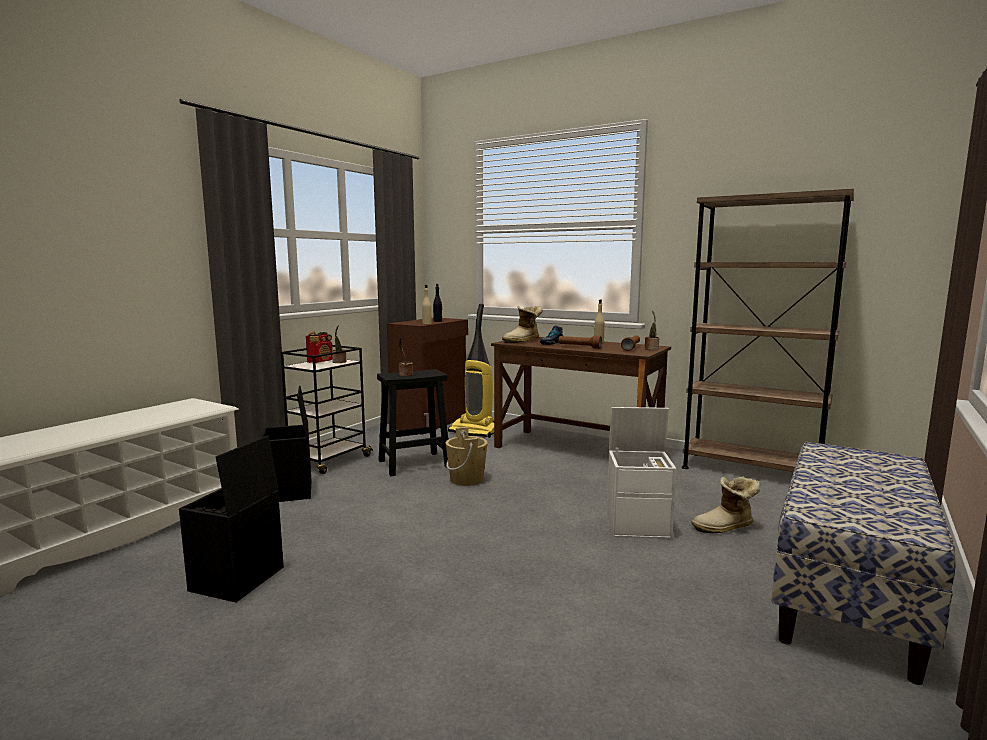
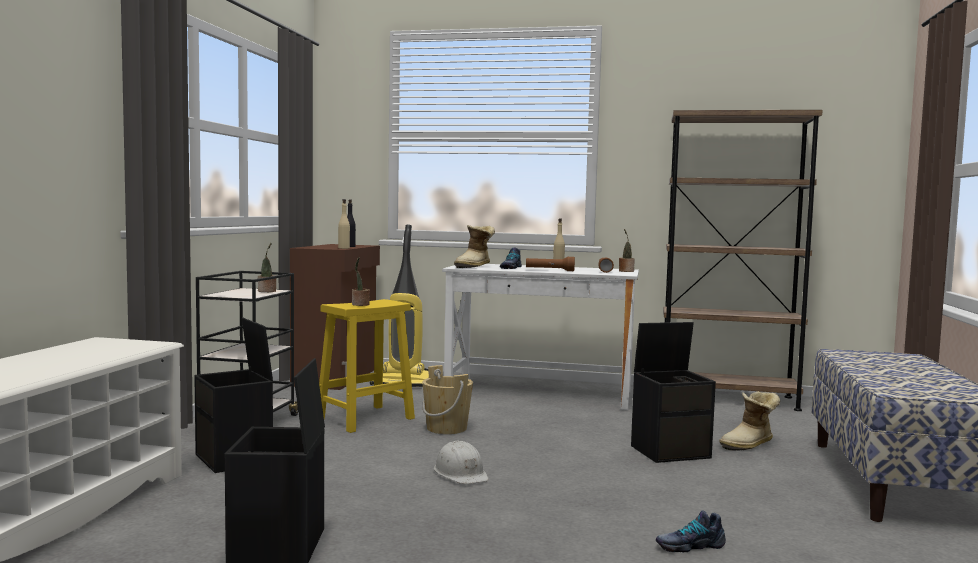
camera: 20 degrees left, 5 degrees down
radio [306,332,333,363] -> none
black stool [377,369,449,476] -> yellow stool [319,299,415,433]
brown desk [491,337,671,448] -> white desk [442,264,639,410]
white storage box [607,407,676,539] -> black storage box [631,322,716,463]
none -> white hard hat [434,441,489,484]
none -> shoe [656,510,726,552]

